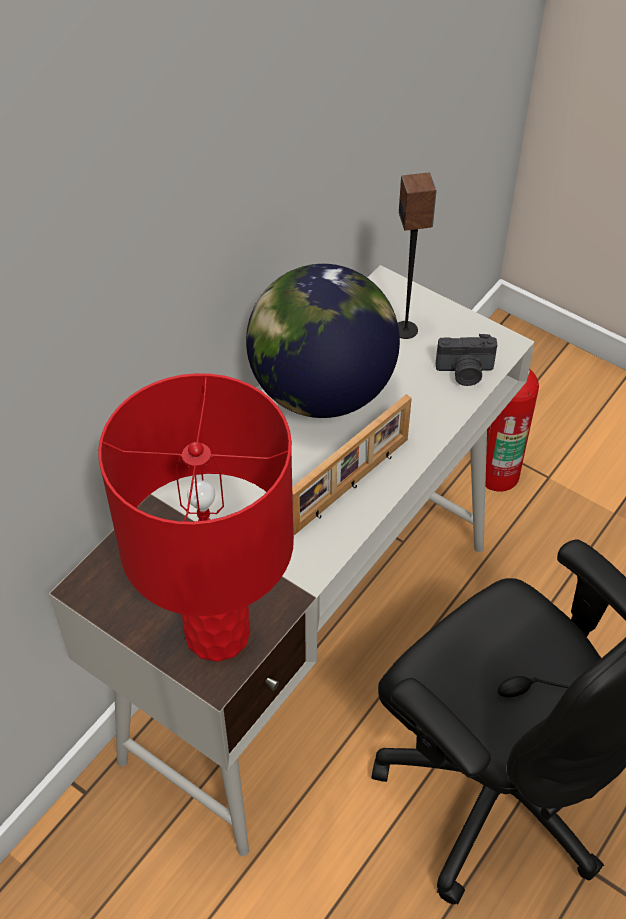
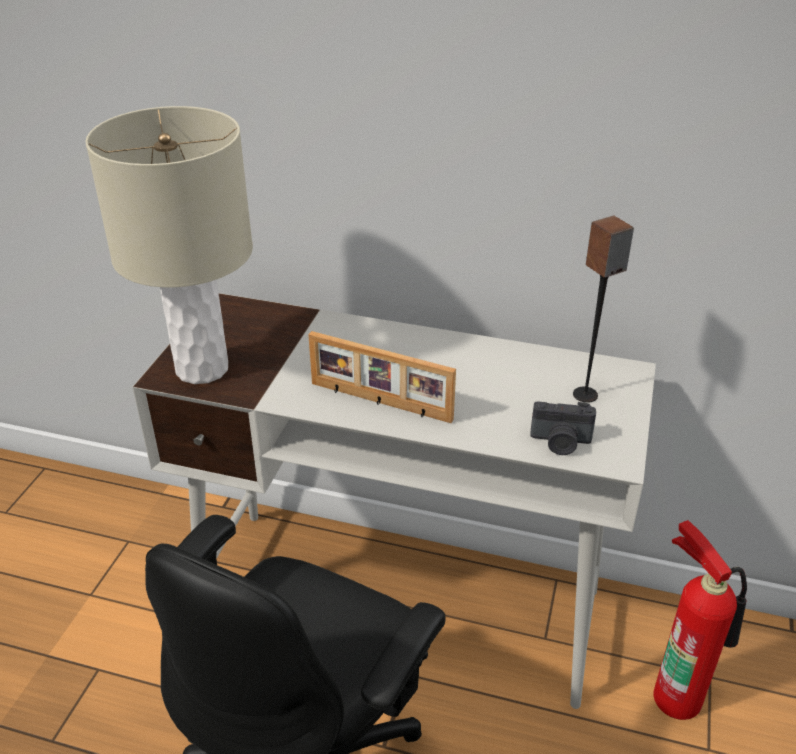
camera: 70 degrees right, 15 degrees down
red table lamp [98,373,294,662] -> beige table lamp [85,106,253,384]
globe [246,264,400,418] -> none
camera [436,334,497,386] -> camera turned 60 degrees counterclockwise [530,401,596,455]

